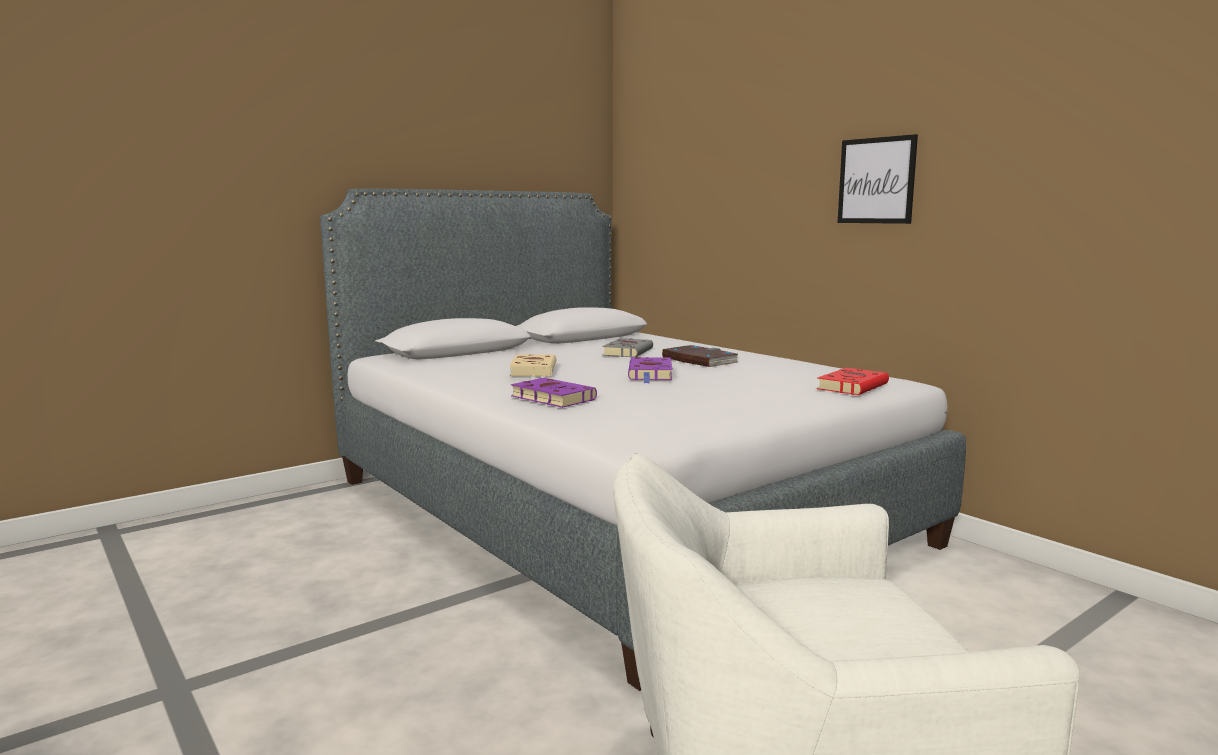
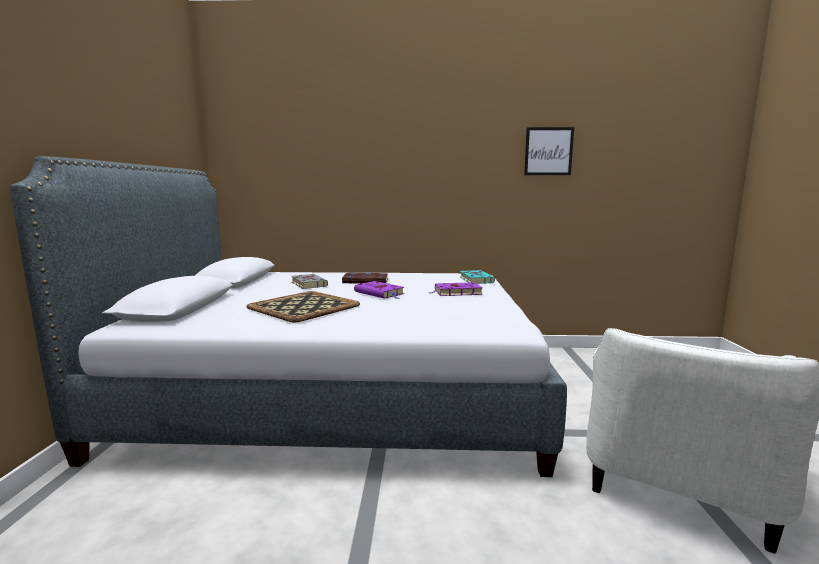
camera: 50 degrees left, 0 degrees up
beige book [509,354,556,377] -> tray [247,291,360,322]
purple book [511,378,597,408] -> purple book moved to [429,282,482,296]
red book [817,368,889,395] -> turquoise book [460,270,495,284]
picture [837,134,918,224] -> picture moved to [524,127,574,175]

